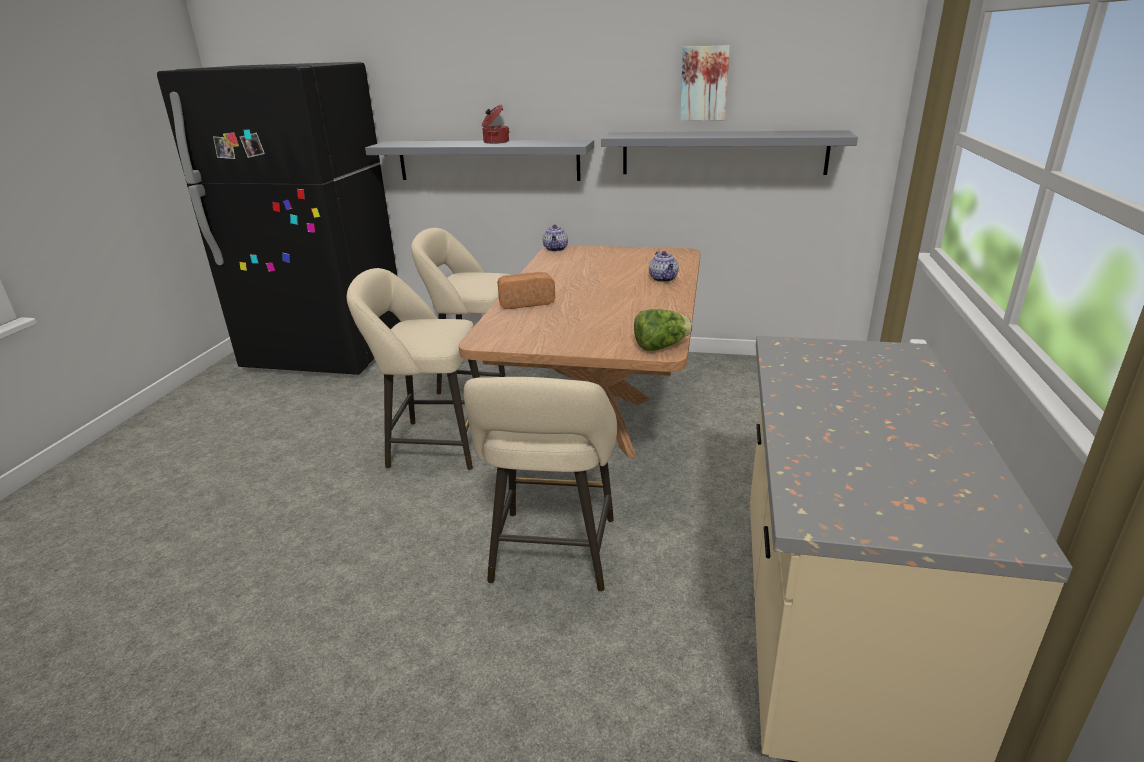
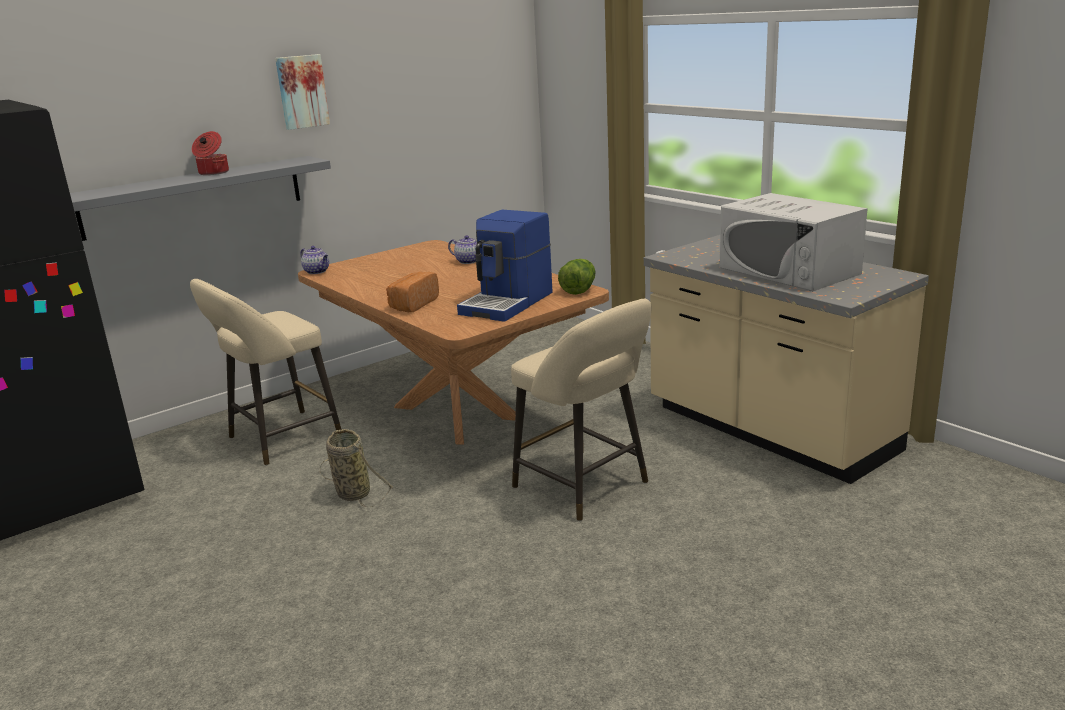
camera: 50 degrees left, 5 degrees down
beige stool [346,268,480,471] -> basket [320,429,393,507]
grey shelf [601,130,858,175] -> none
picture [680,45,730,121] -> picture moved to [275,54,330,130]
none -> coffee machine [457,210,553,322]
none -> white microwave [720,193,868,291]

